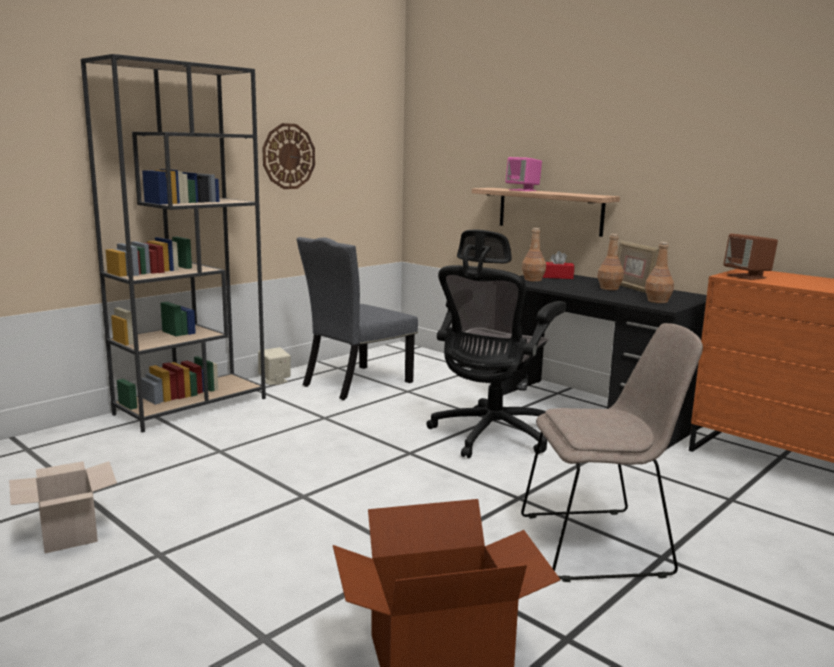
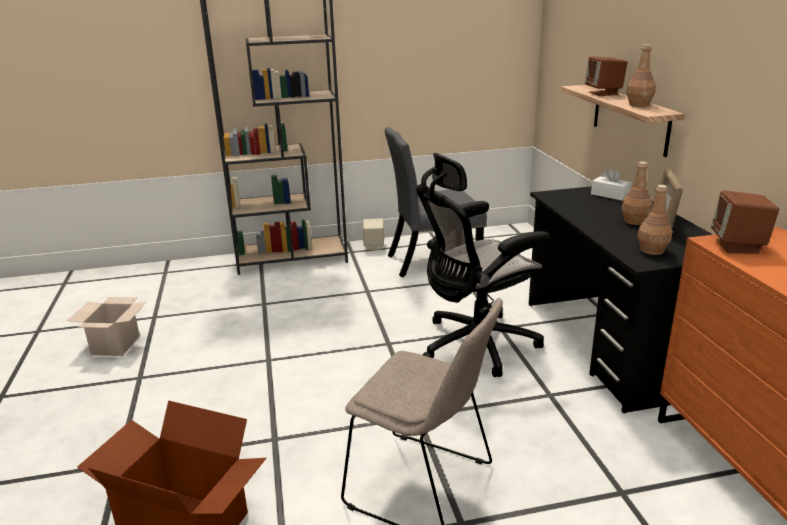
camera: 35 degrees right, 10 degrees up
wall clock [262,123,315,189] -> none
pink speaker [505,157,542,191] -> brown speaker [585,56,628,96]
brown bottle [522,228,546,282] -> brown bottle moved to [627,44,656,107]
red tissue box [543,251,574,279] -> white tissue box [591,168,632,201]

